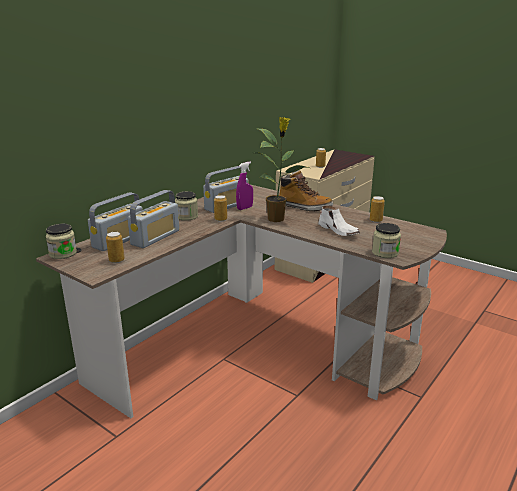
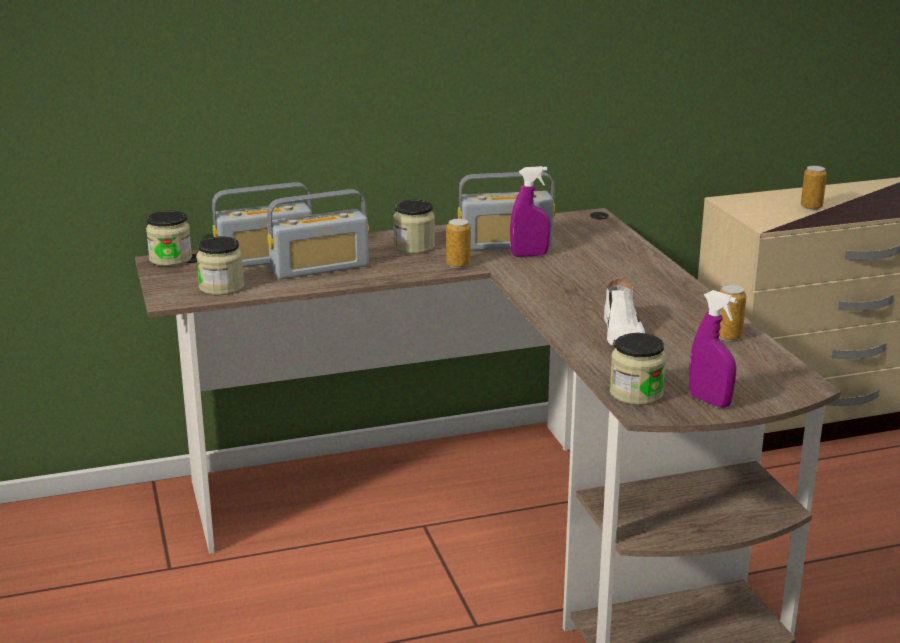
camera: 35 degrees right, 0 degrees up
can [106,232,125,263] -> jar [196,236,244,295]
potted plant [255,117,309,222] -> none
boot [279,170,333,211] -> none
none -> purple spray bottle [689,290,738,408]

